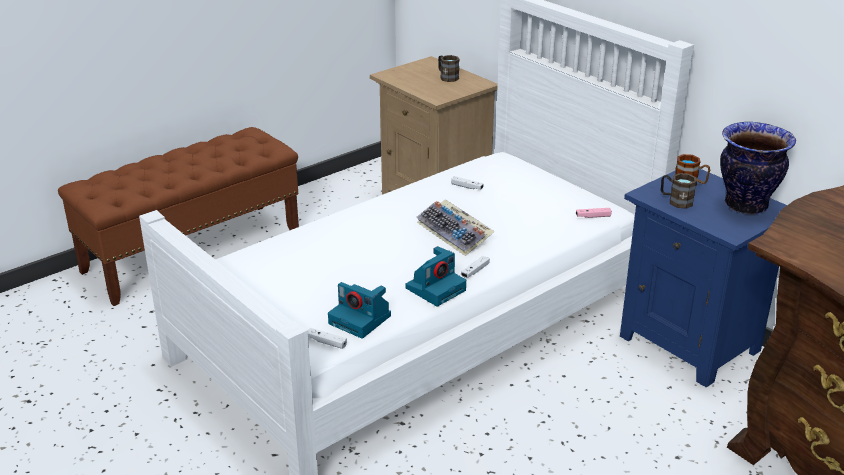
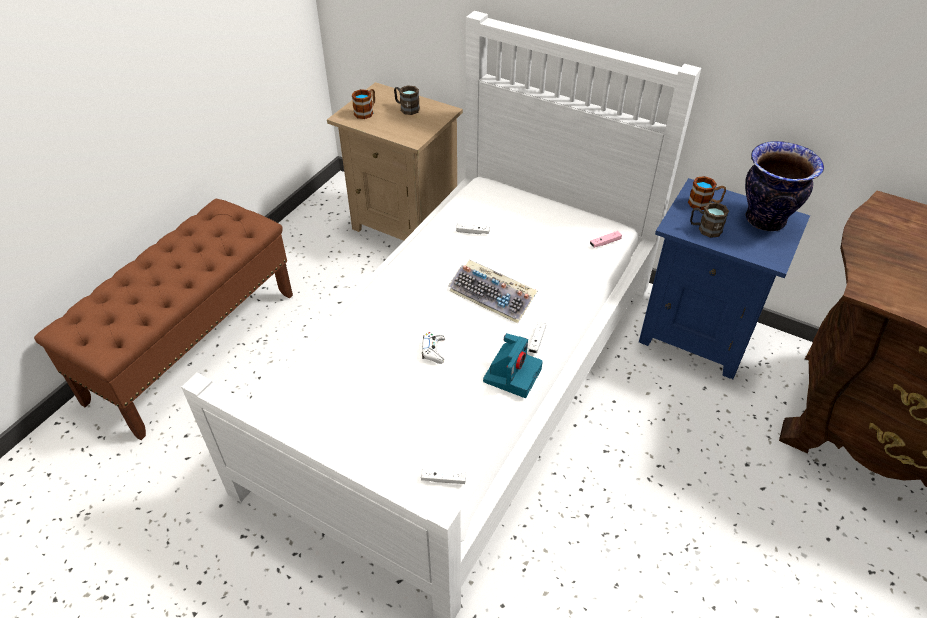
camera: 20 degrees left, 15 degrees up
camera [328,282,391,339] -> none
none -> mug [352,89,375,119]
none -> white game controller [422,332,445,364]

